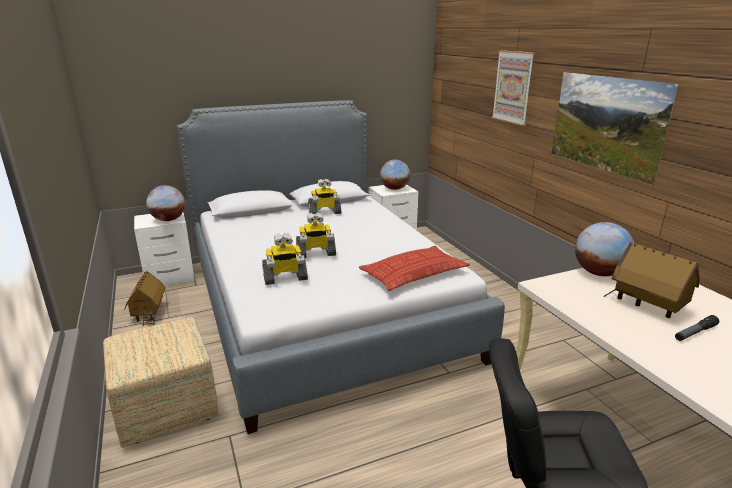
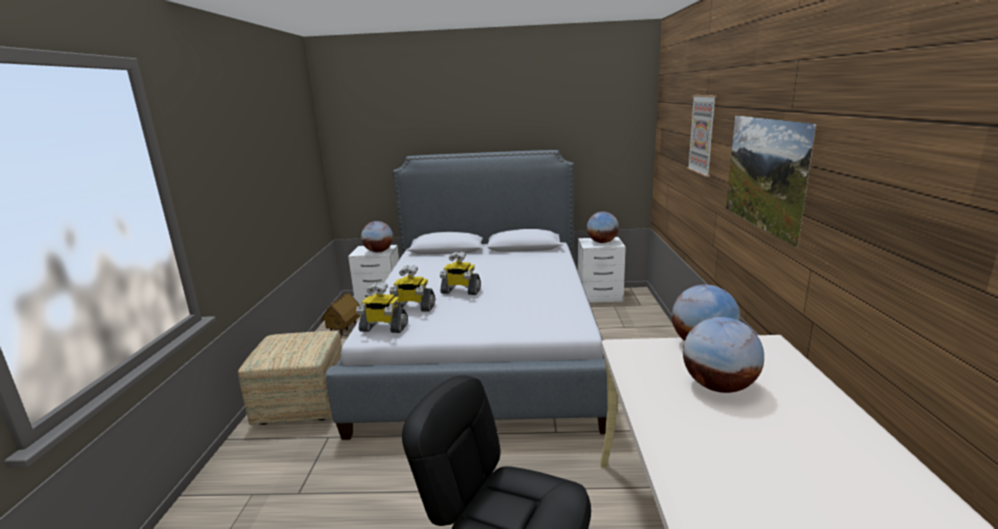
camera: 25 degrees right, 5 degrees down
toy robot [308,179,341,214] -> toy robot moved to [356,282,408,333]
pillow [359,246,470,291] -> none
toy house [604,242,700,318] -> globe [683,317,764,393]
flashlight [675,315,719,341] -> none

